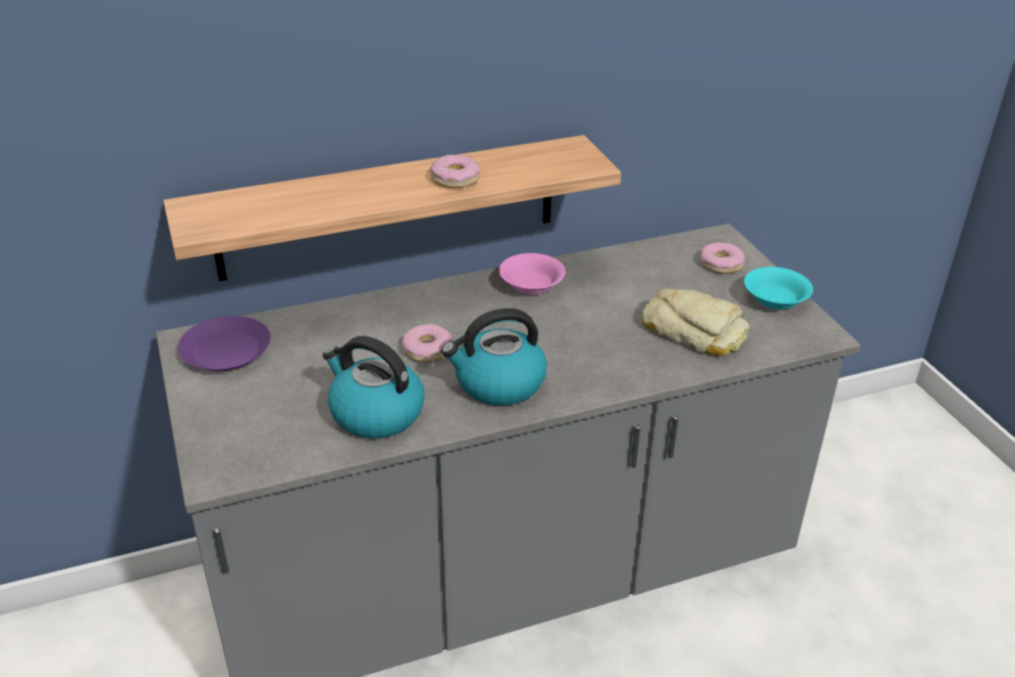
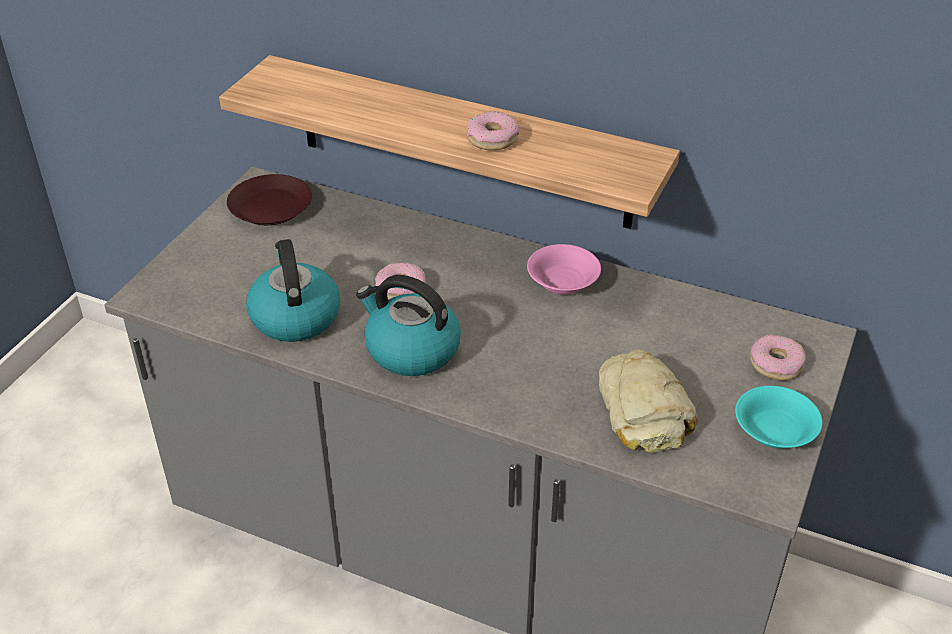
camera: 45 degrees right, 5 degrees up
purple plate [177,316,271,371] -> brown plate [227,174,312,225]

